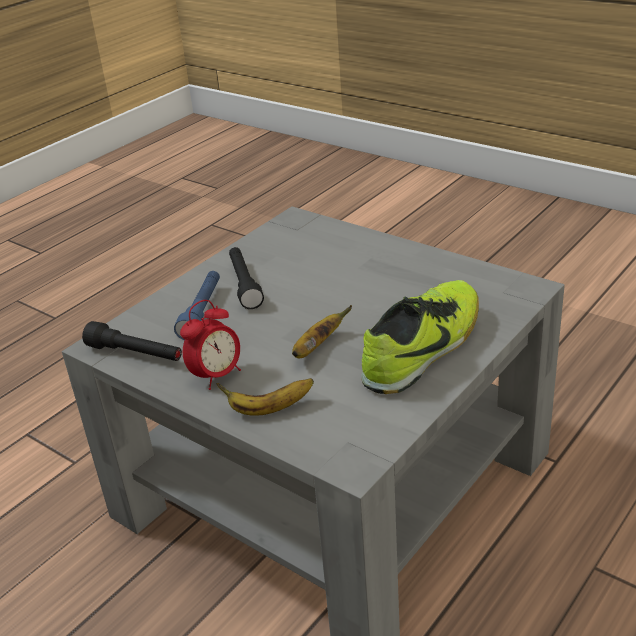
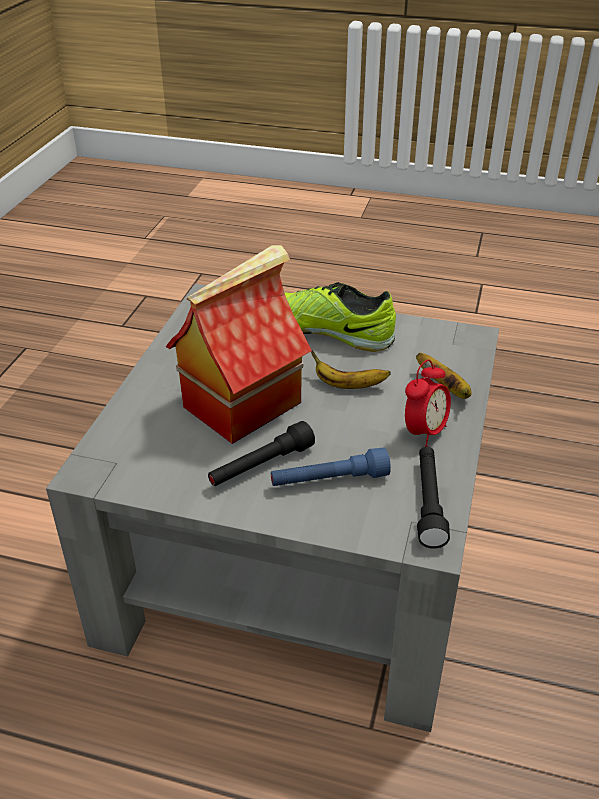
camera: 115 degrees left, 5 degrees up
alarm clock [180,300,241,390] -> alarm clock turned 105 degrees clockwise [405,359,451,447]
none -> toy house [165,245,312,444]

